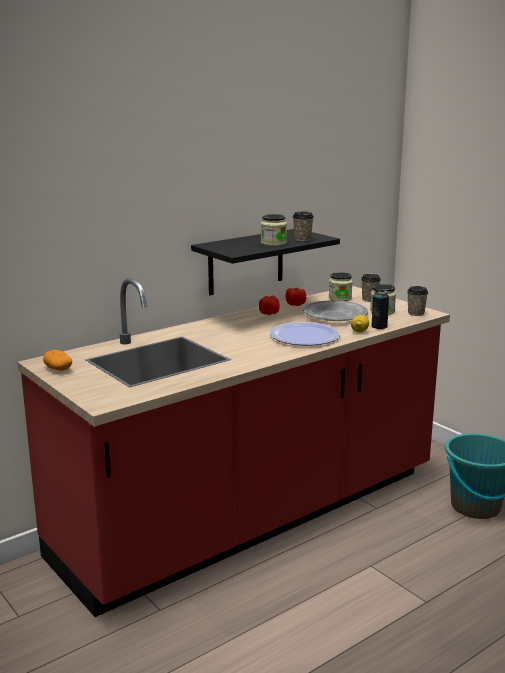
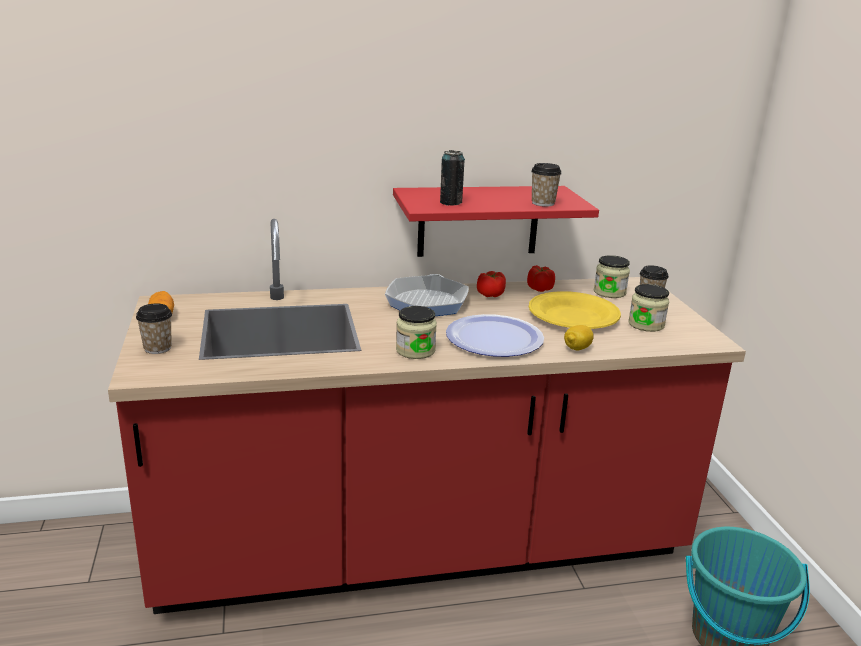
camera: 25 degrees right, 5 degrees up
black shelf [191,229,340,295] -> red shelf [393,186,599,257]
jar [261,214,287,246] -> jar moved to [396,306,437,359]
grey plate [303,300,368,321] -> yellow plate [529,291,621,329]
can [372,290,389,329] -> can moved to [440,150,465,206]
cup [407,286,428,316] -> cup moved to [136,303,172,354]
none -> frying pan [385,274,469,316]

